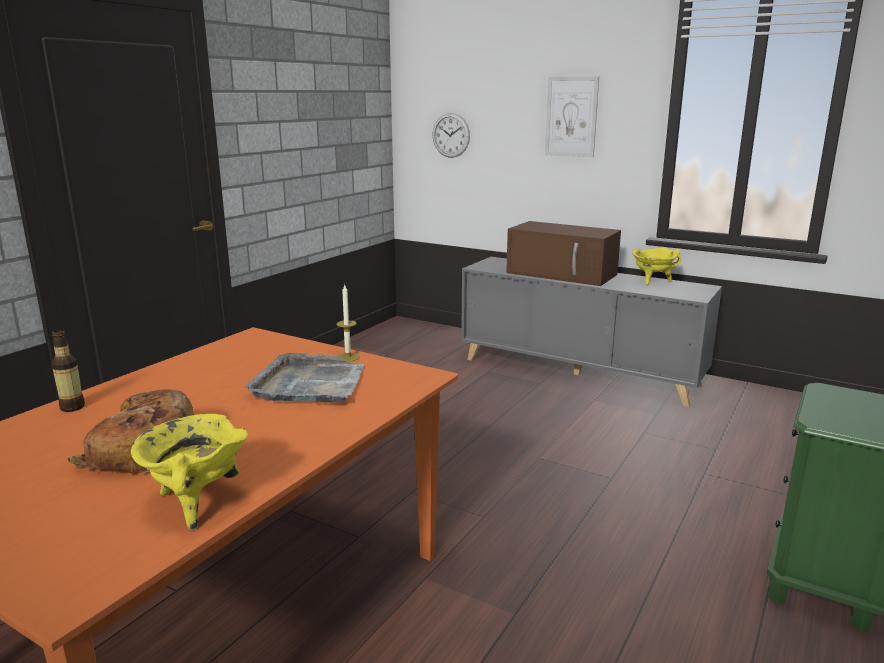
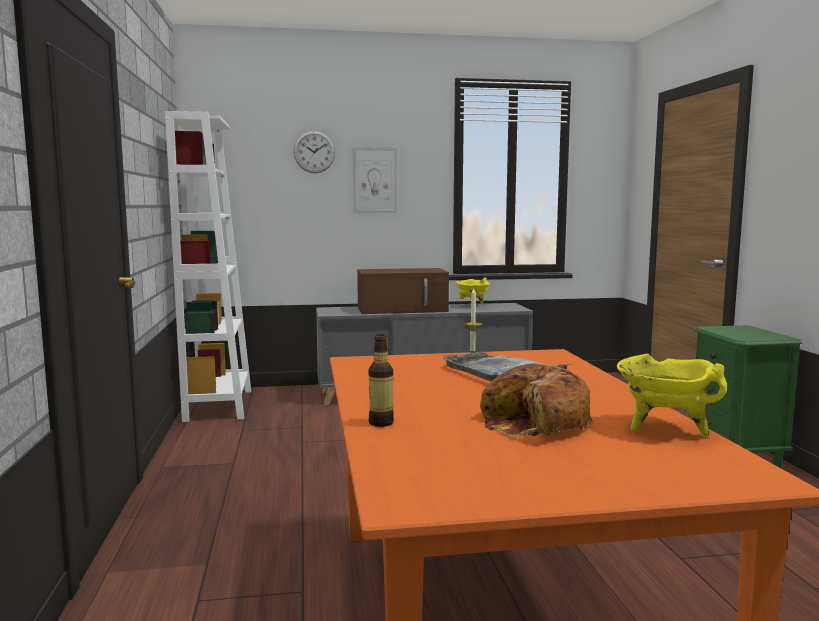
camera: 40 degrees left, 10 degrees down
wall clock [432,113,470,158] -> wall clock moved to [293,131,335,173]
none -> white bookcase [165,111,251,422]

